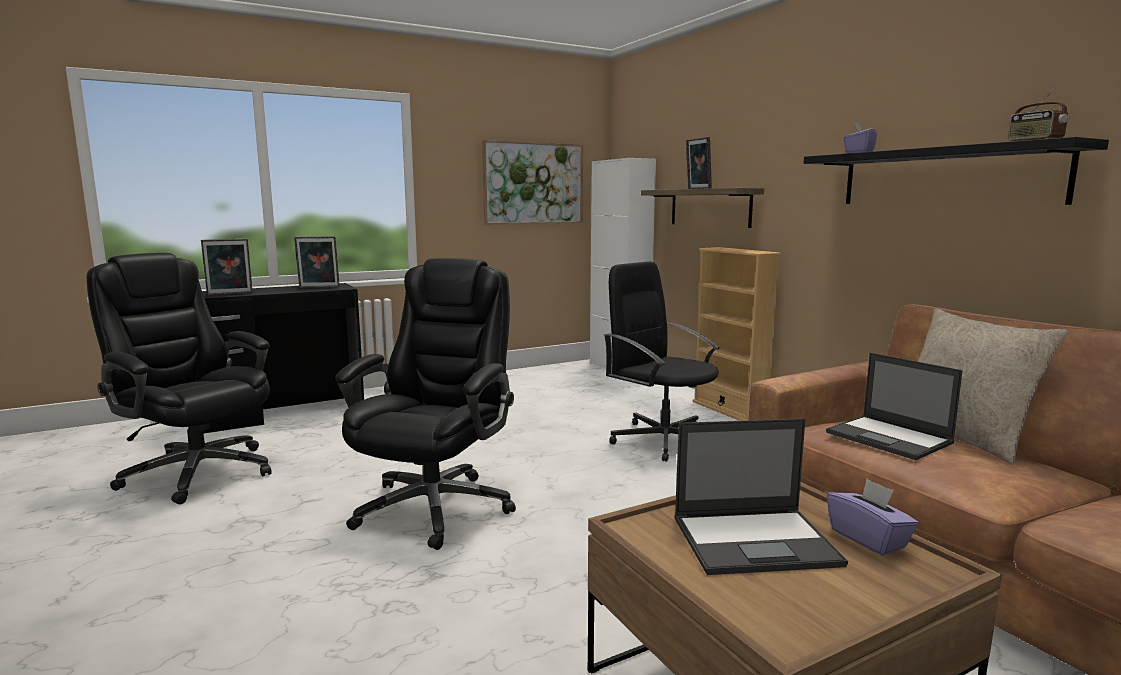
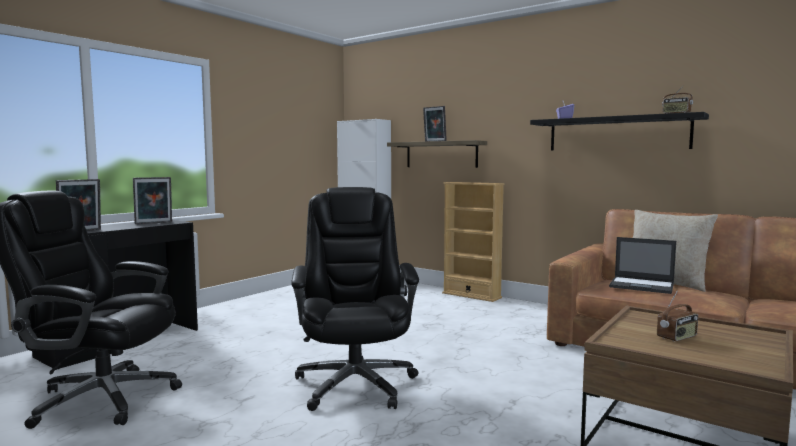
camera: 25 degrees left, 5 degrees down
picture [482,140,583,225] -> none
black office chair [604,261,720,462] -> none
laptop [675,419,848,575] -> radio [657,290,698,341]
purple tissue box [827,479,919,556] -> none

